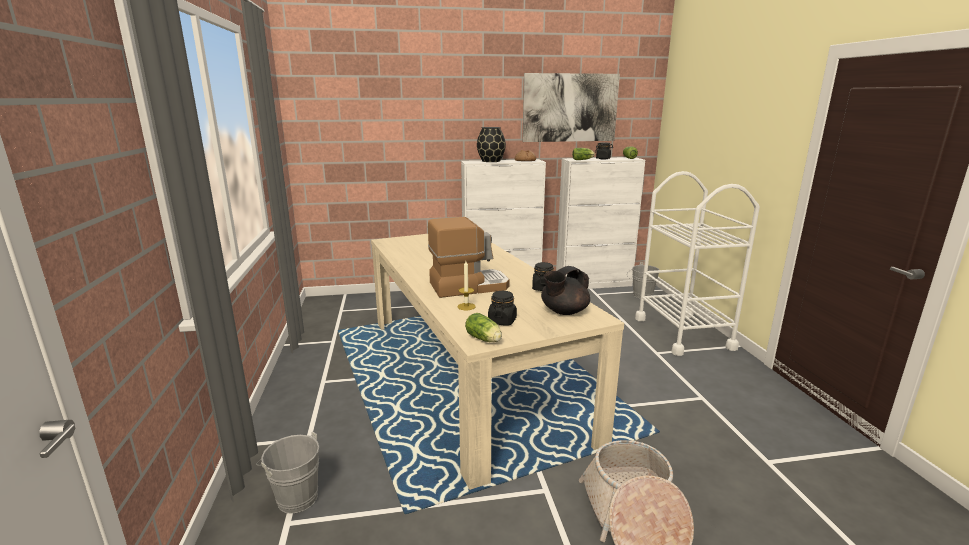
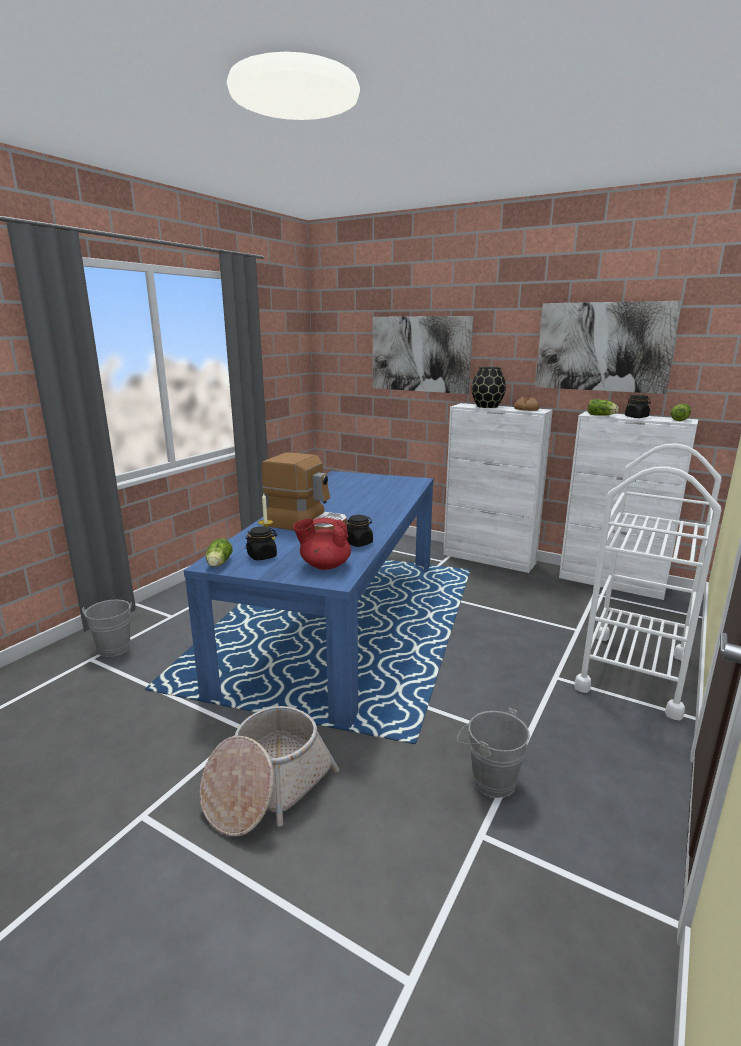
camera: 40 degrees right, 0 degrees up
beige dining table [371,234,624,490] -> blue dining table [184,471,434,728]
black teapot [541,266,590,315] -> red teapot [293,518,351,570]
grey bucket [627,262,659,299] -> grey bucket moved to [457,708,530,798]
none -> picture [373,316,473,394]

